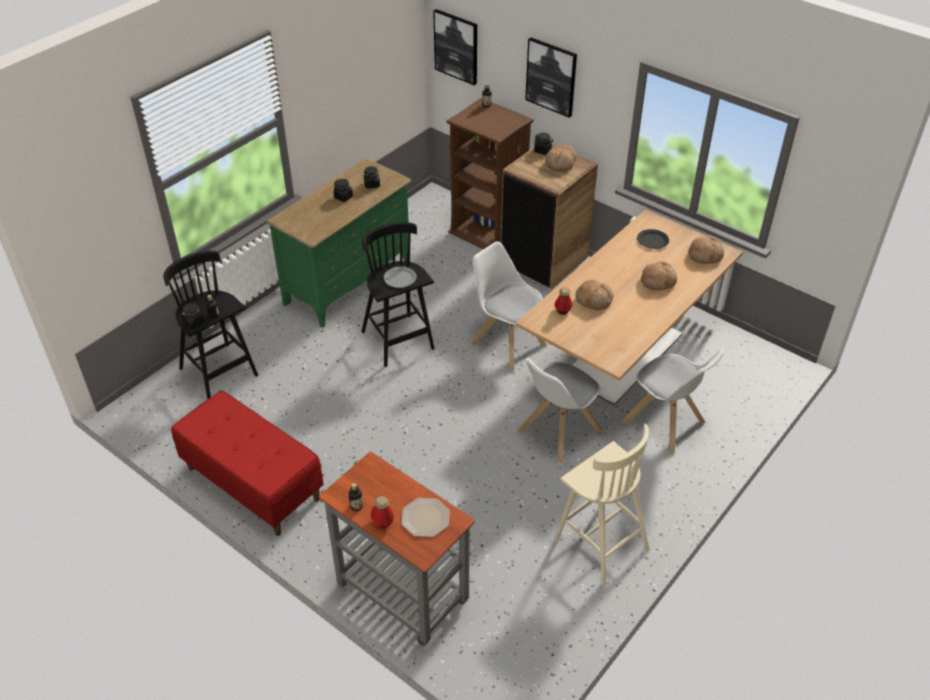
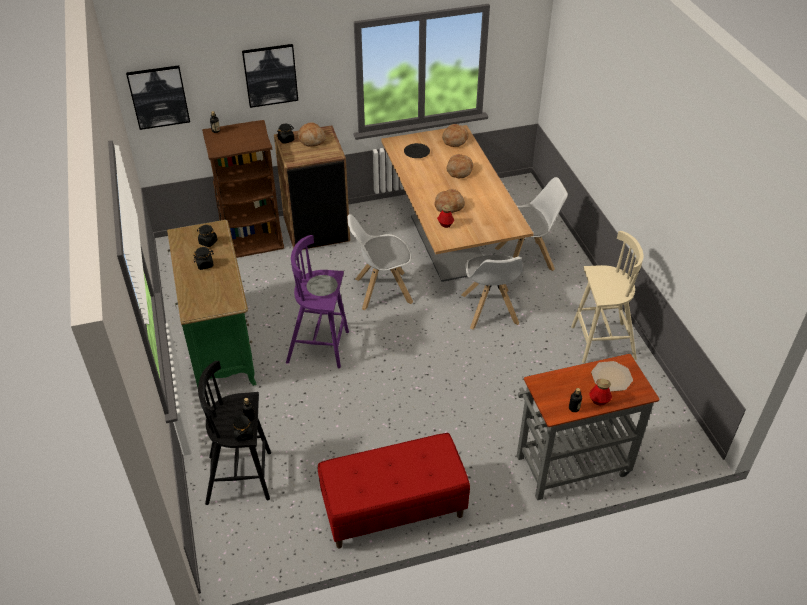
camera: 55 degrees left, 0 degrees up
black stool [361,222,435,367] -> purple stool [286,235,349,368]

